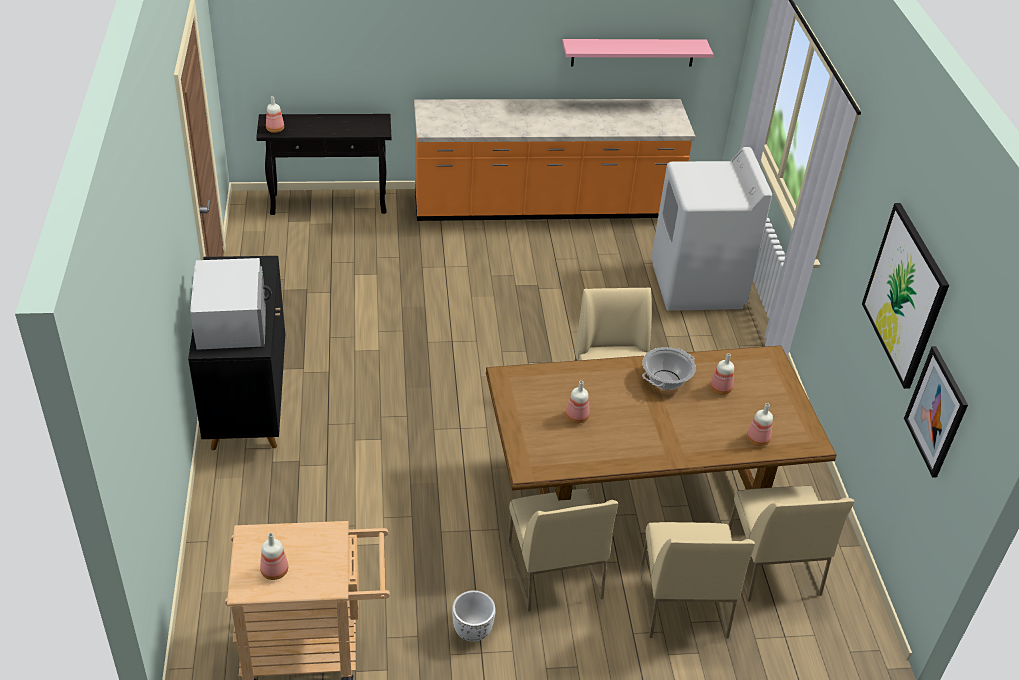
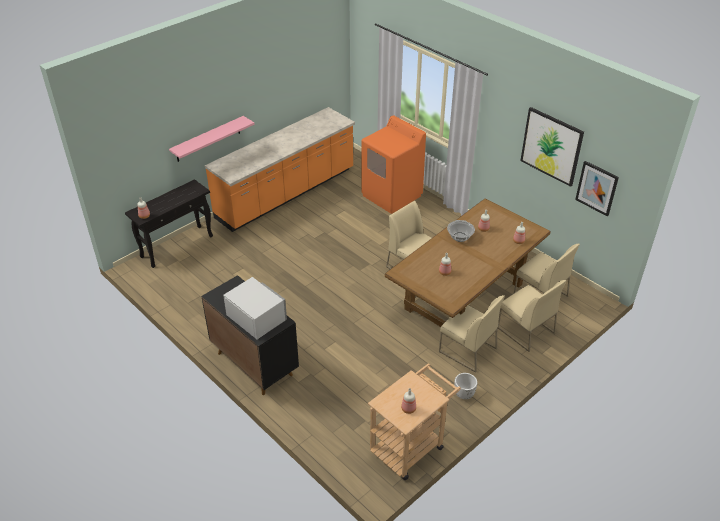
camera: 35 degrees left, 0 degrees up
pink shelf [562,39,713,67] -> pink shelf moved to [169,116,255,162]
white washing machine [651,147,772,311] -> orange washing machine [361,115,426,214]

